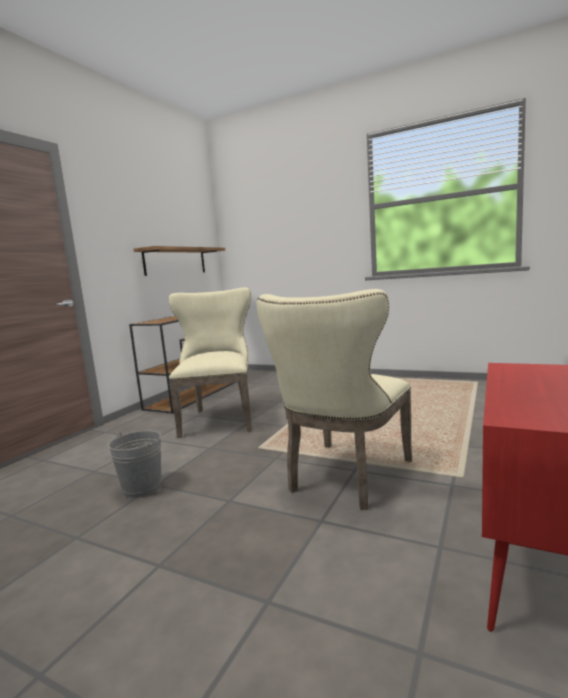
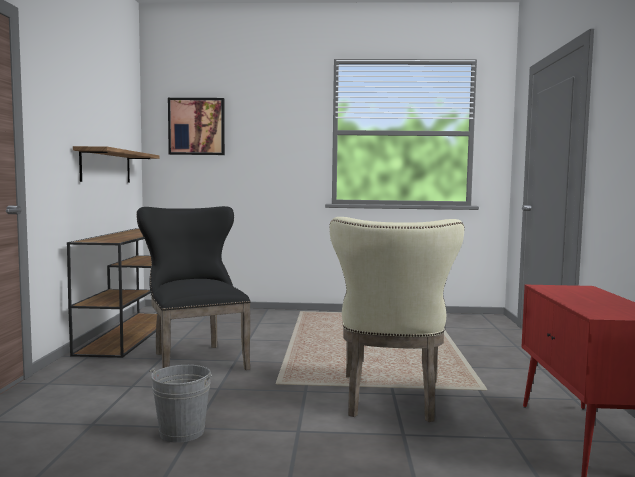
camera: 25 degrees left, 5 degrees down
beige chair [169,288,252,438] -> black chair [137,206,251,370]
none -> picture [168,98,225,155]

